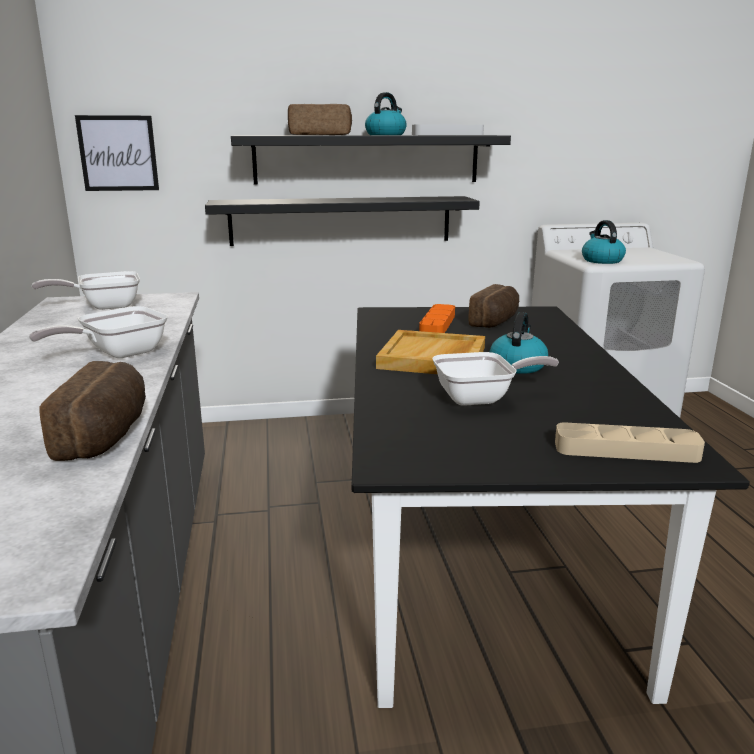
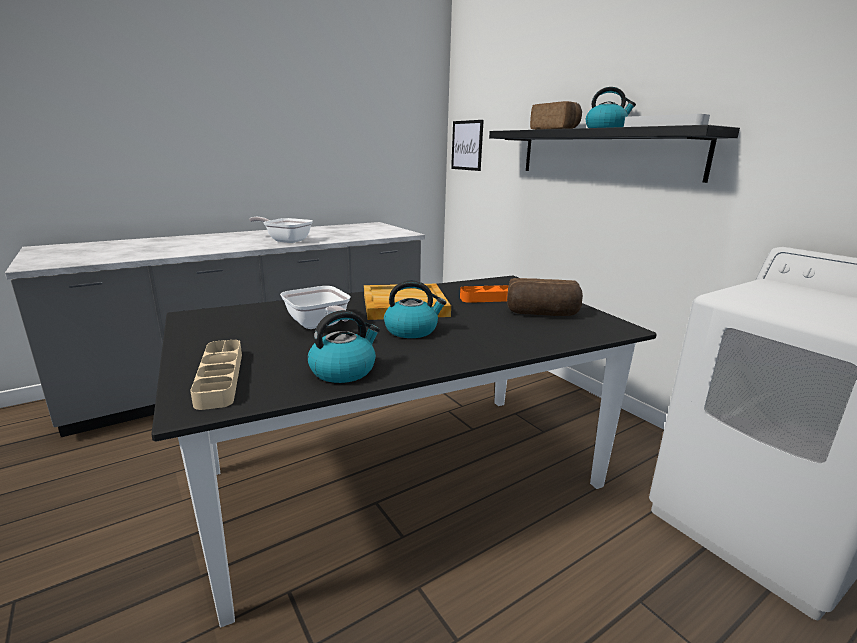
camera: 65 degrees right, 0 degrees up
frying pan [32,271,140,310] -> none
bread [39,361,146,461] -> none
black shelf [205,196,480,246] -> none
kettle [582,220,626,264] -> kettle moved to [308,310,380,383]

